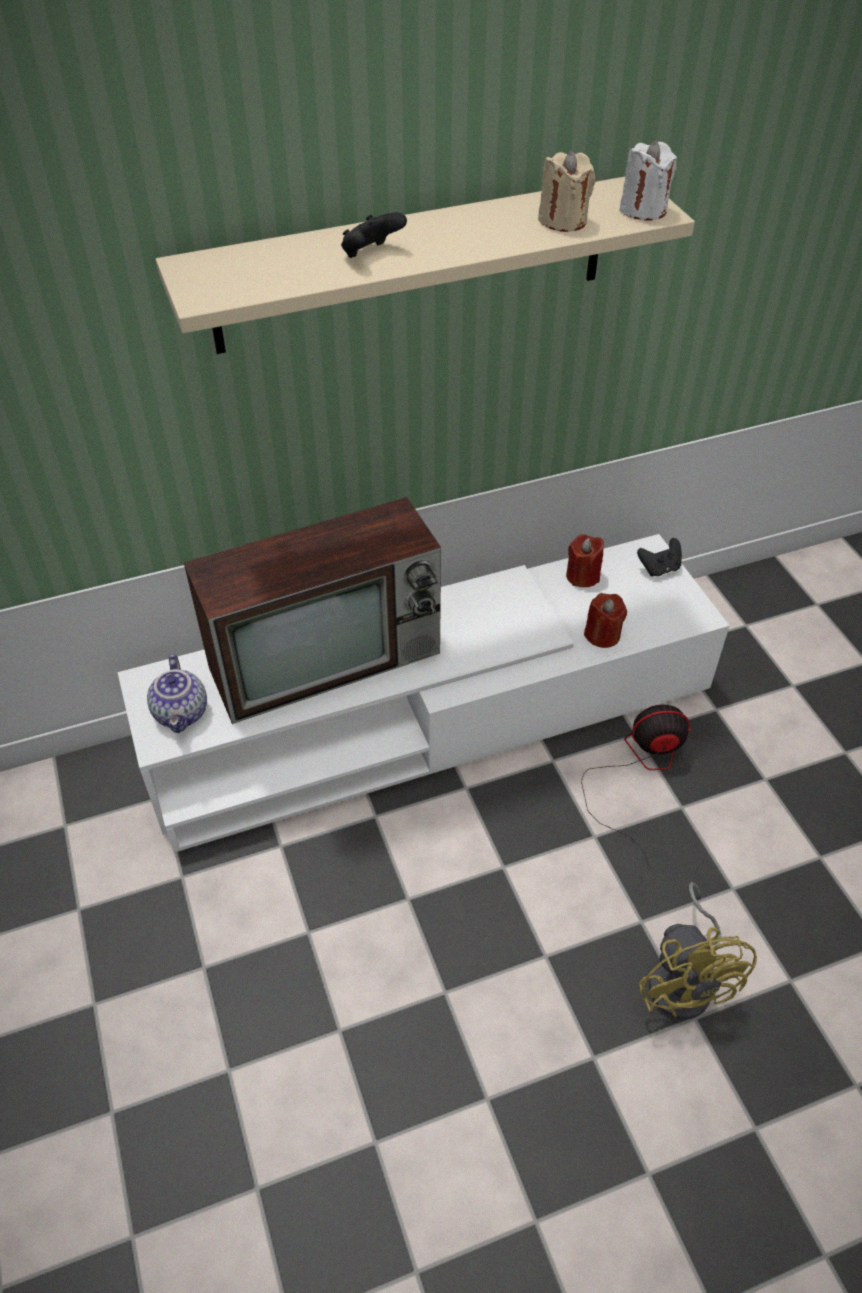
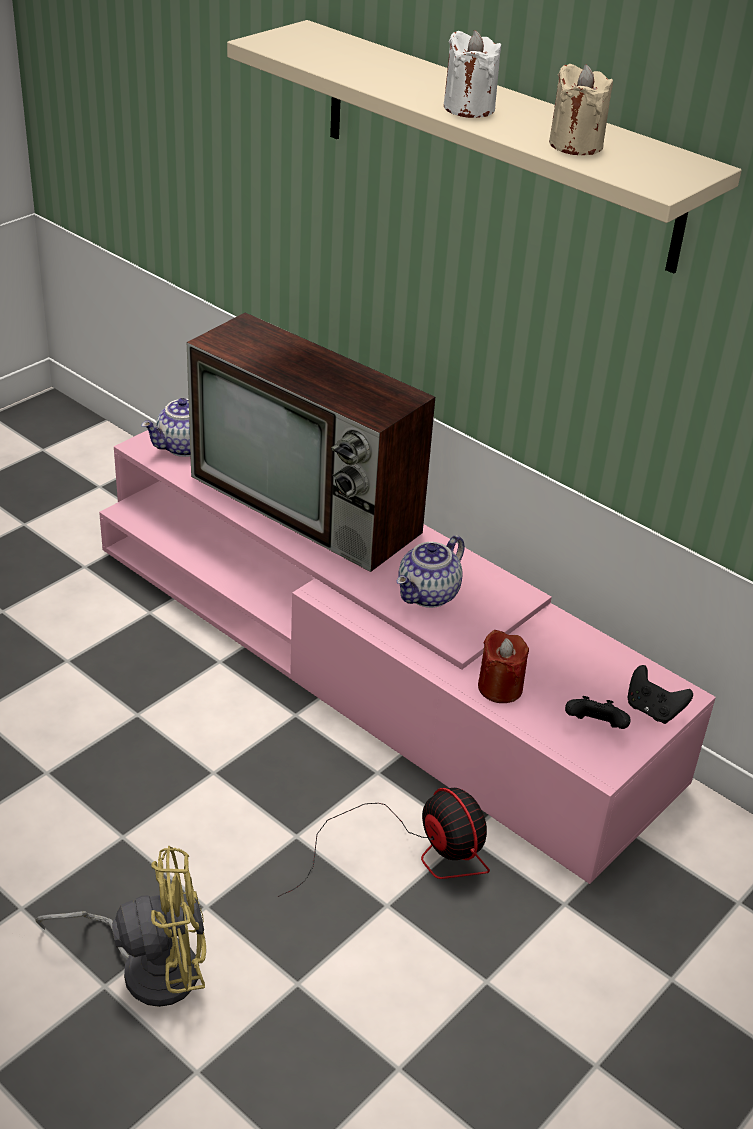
camera: 60 degrees right, 10 degrees down
white tv stand [118,534,730,853] -> pink tv stand [99,430,716,884]
black game controller [341,212,407,258] -> black game controller moved to [565,696,631,729]
red candle [566,534,604,587] -> none
white candle [620,140,677,221] -> white candle moved to [444,30,501,118]
yellow fan [639,882,757,1020] -> yellow fan turned 150 degrees counterclockwise [36,846,206,1007]
none -> teapot [397,535,465,608]

